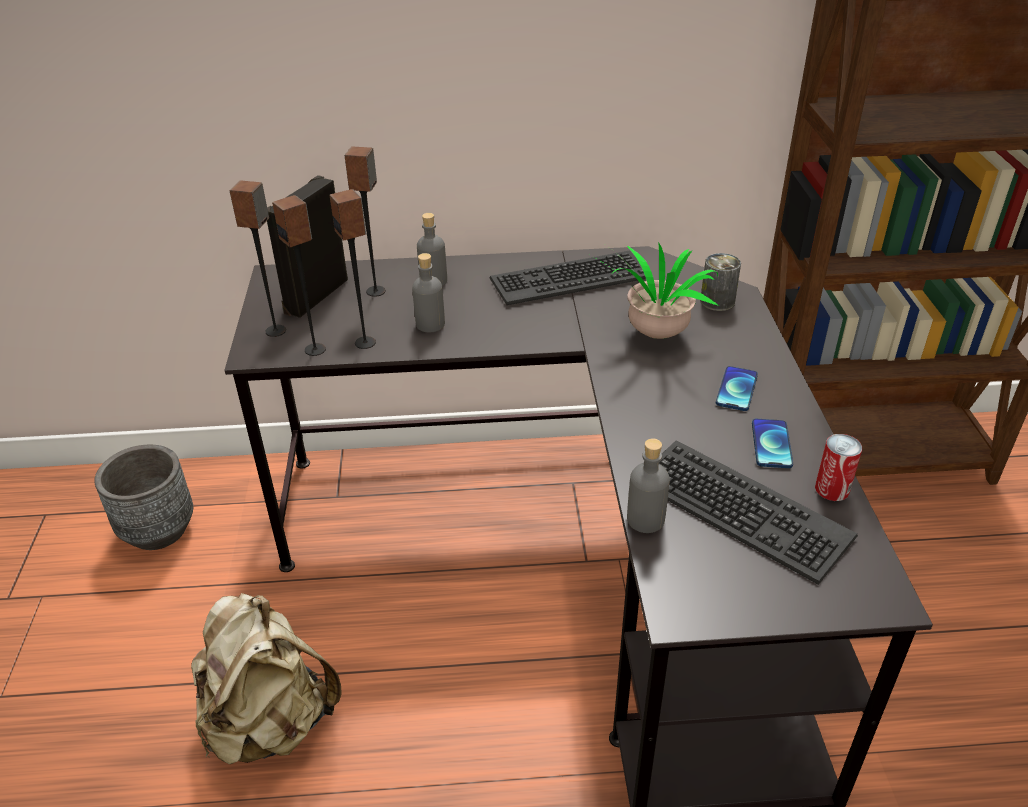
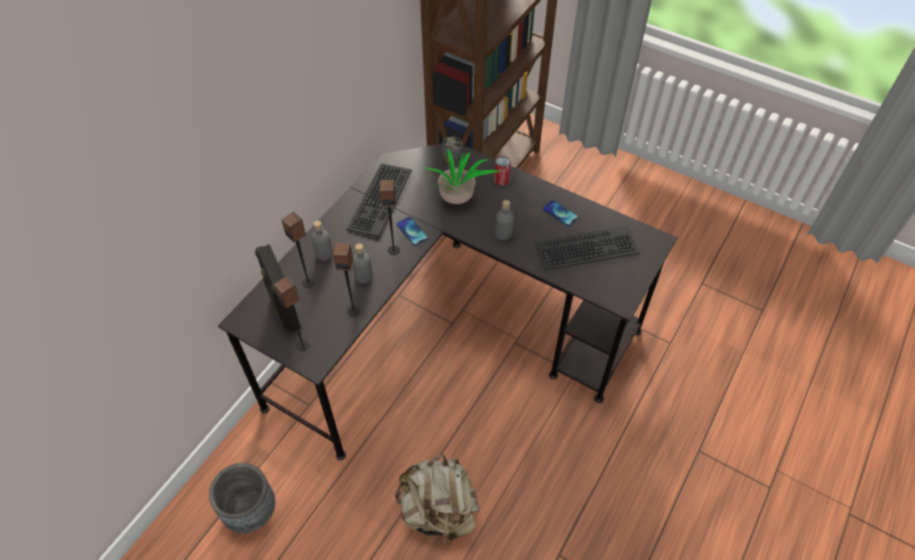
camera: 55 degrees left, 15 degrees up
speaker [272,195,326,356] -> speaker moved to [380,180,400,255]
grey bottle [627,439,670,533] -> grey bottle moved to [495,200,514,240]
phone [716,366,758,411] -> phone moved to [397,217,428,246]
can [815,434,862,501] -> can moved to [494,156,511,186]

